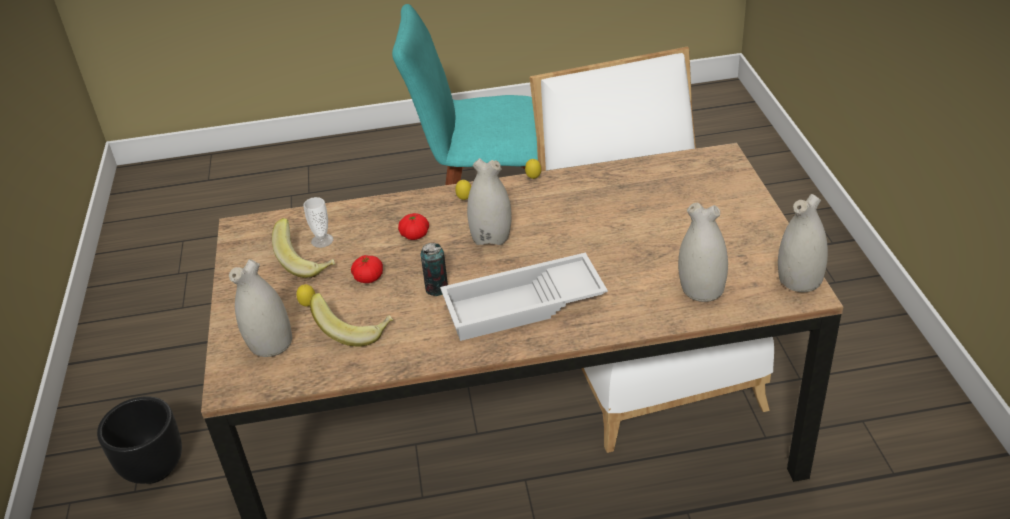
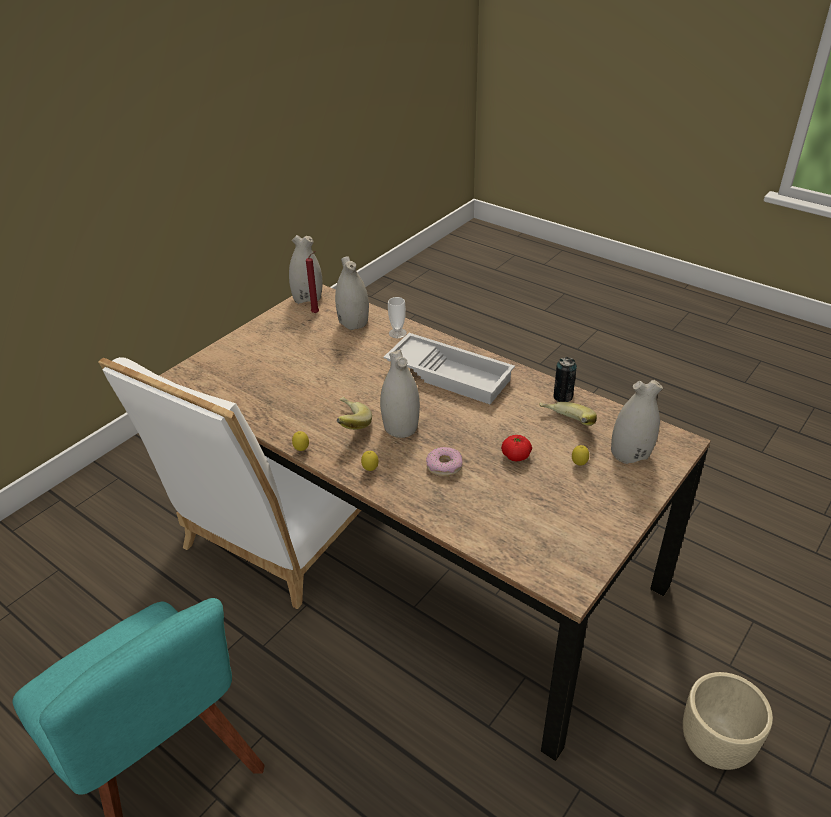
camera: 135 degrees left, 0 degrees up
black planter [97,396,182,484] -> beige planter [683,672,773,770]
banana [272,218,335,278] -> banana moved to [337,397,372,430]
cup [303,197,333,248] -> cup moved to [388,297,407,338]
tomato [398,213,429,240] -> donut [426,447,463,477]
can [420,243,448,296] -> can moved to [553,357,577,402]
none -> red candle [306,251,319,313]

